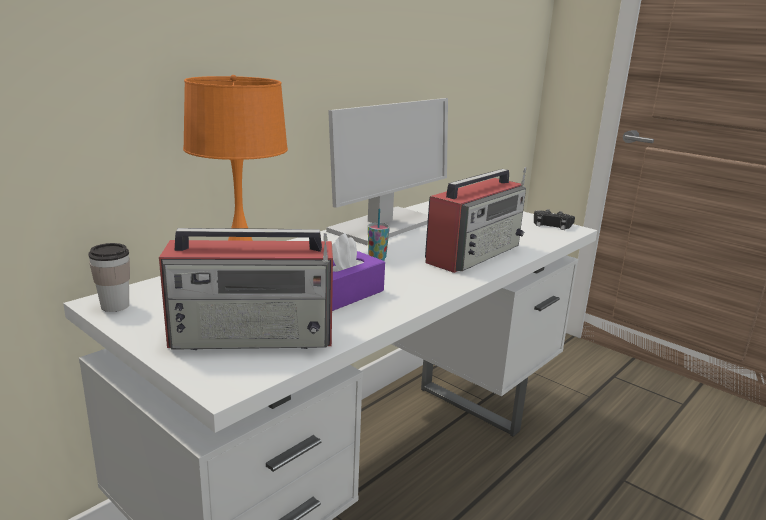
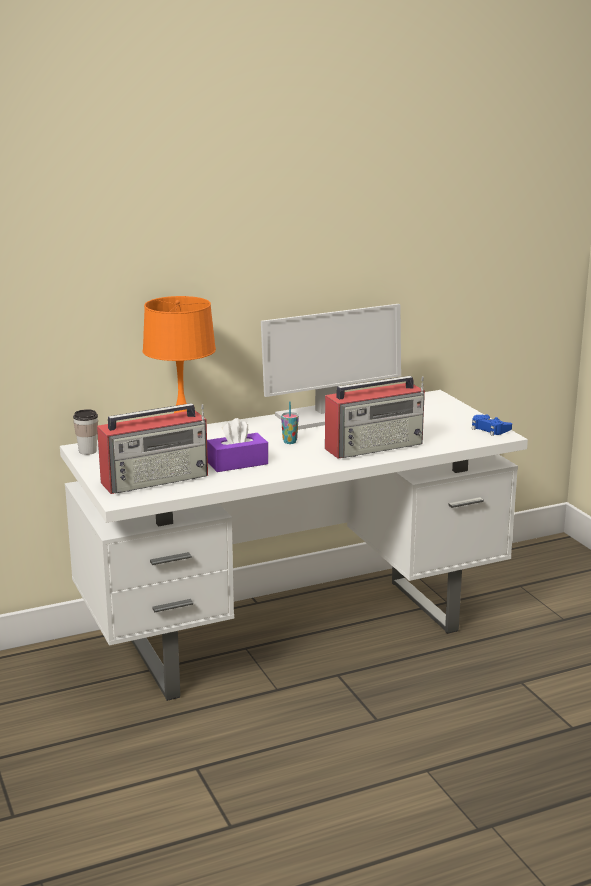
camera: 25 degrees right, 0 degrees up
radio [159,228,333,350] -> radio turned 45 degrees counterclockwise [97,403,208,494]
black game controller [534,209,575,230] -> blue game controller [472,414,512,436]

